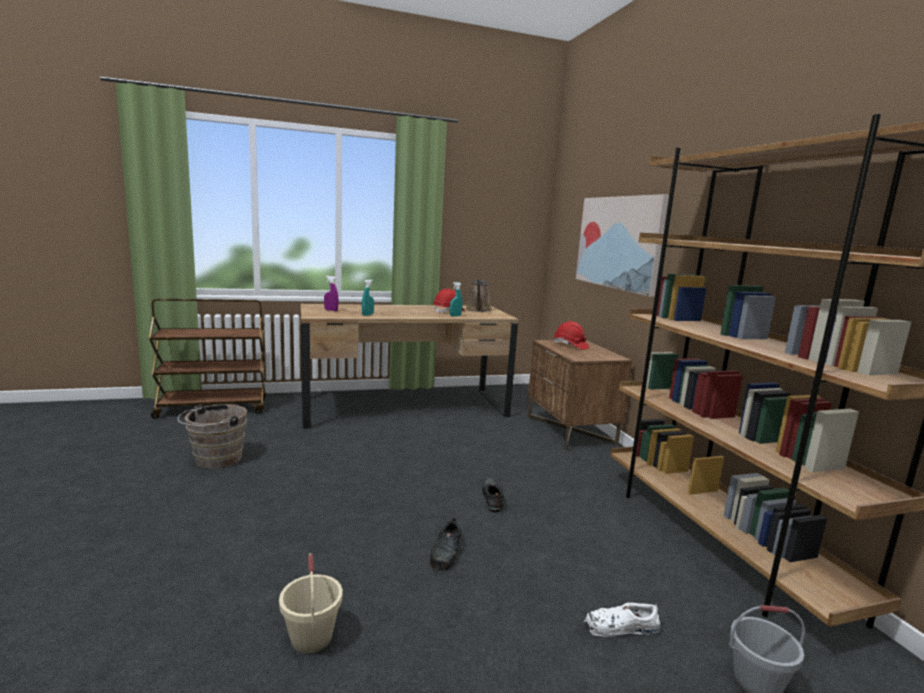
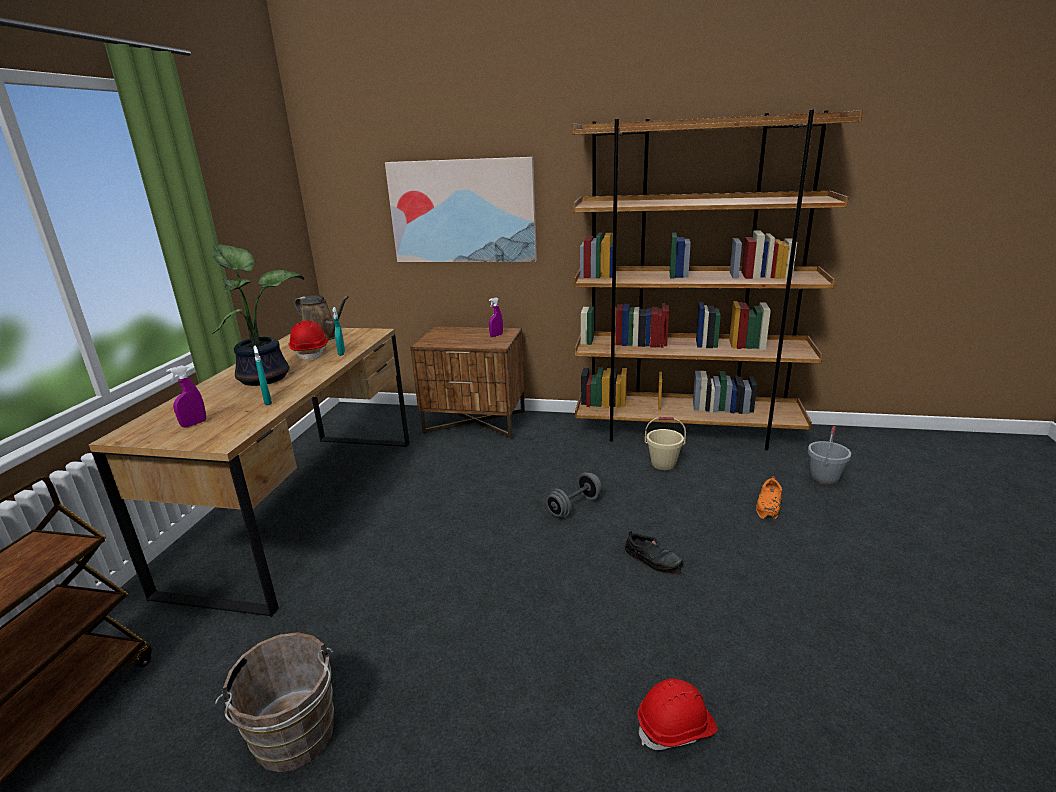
camera: 60 degrees left, 10 degrees up
beige bucket [279,553,342,654] -> beige bucket moved to [645,417,686,470]
black shoe [482,478,504,512] -> grey dumbbell [546,472,602,517]
red hard hat [554,321,589,350] -> red hard hat moved to [637,679,718,750]
white shoe [583,603,661,637] -> orange shoe [756,476,782,519]
none -> potted plant [212,244,304,386]
none -> purple spray bottle [489,298,503,337]

